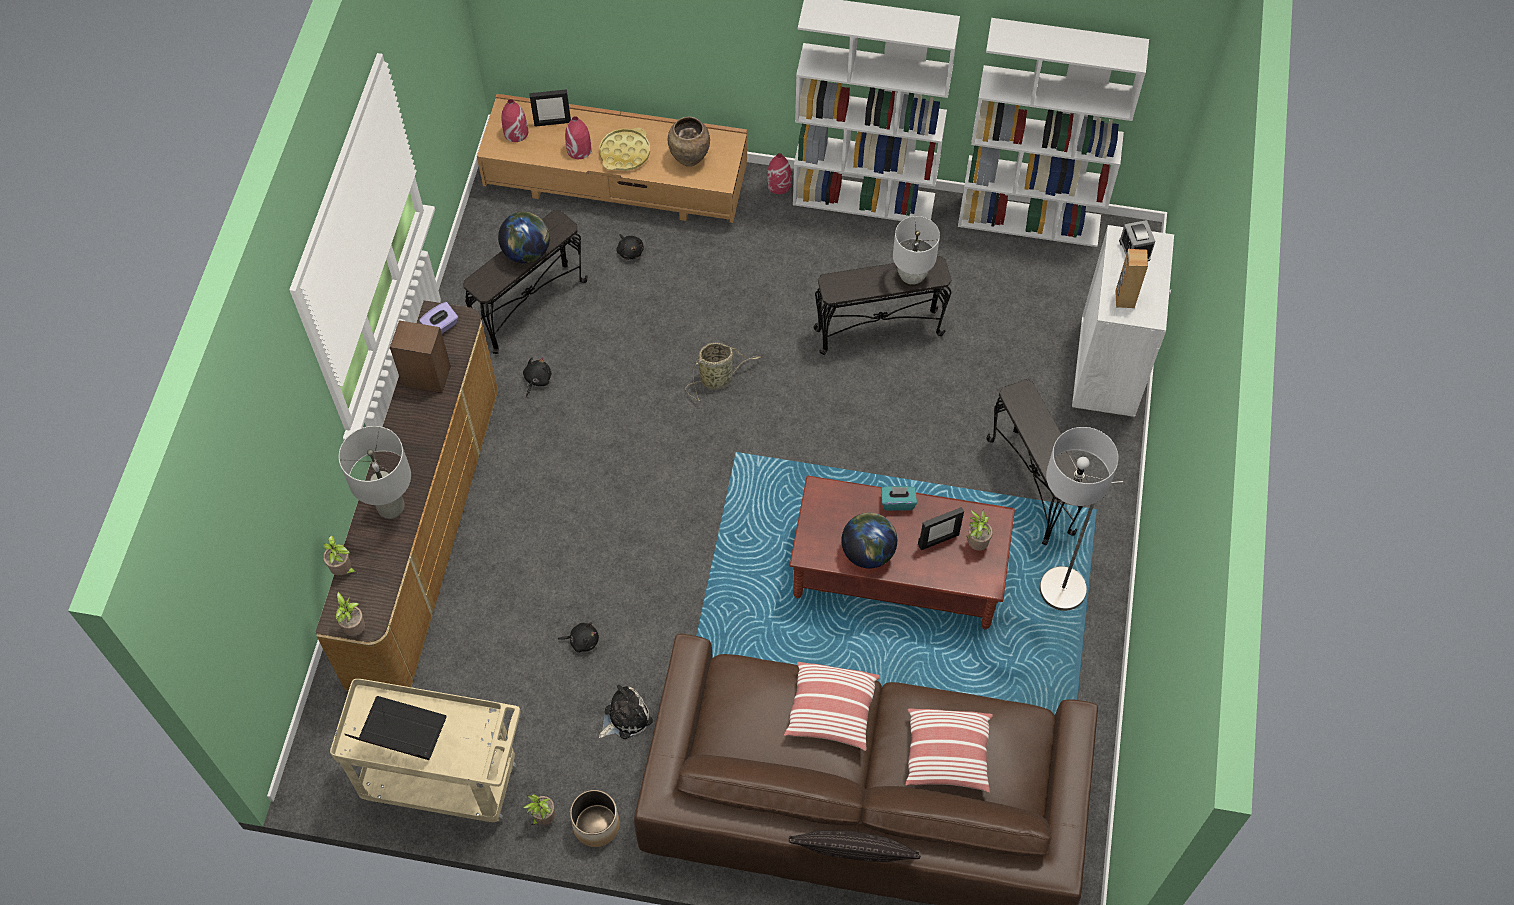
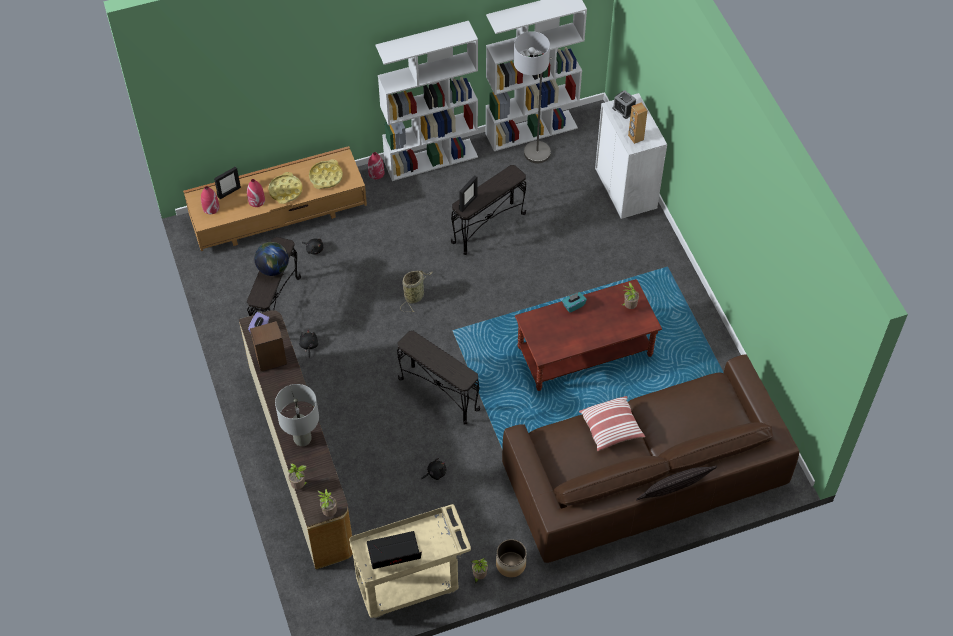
camera: 30 degrees left, 5 degrees down
plush toy [599,685,653,739] -> none
brown vase [668,117,710,167] -> yellow tray [309,159,343,189]
globe [841,513,897,569] -> none
white table lamp [893,216,940,286] -> none
pillow [905,708,993,793] -> none
picture frame [918,507,964,550] -> picture frame moved to [459,175,477,212]
black side table [987,379,1088,546] -> black side table moved to [397,331,480,424]
grey floor lamp [1040,427,1123,611] -> grey floor lamp moved to [514,31,552,163]

